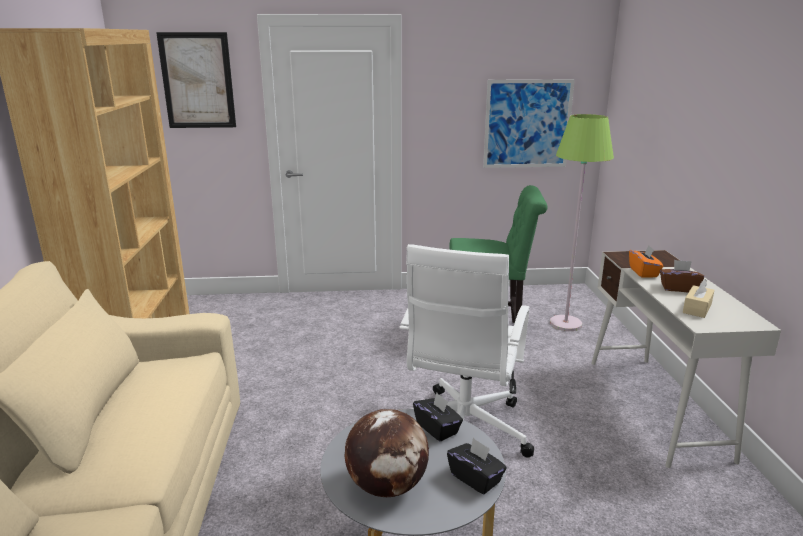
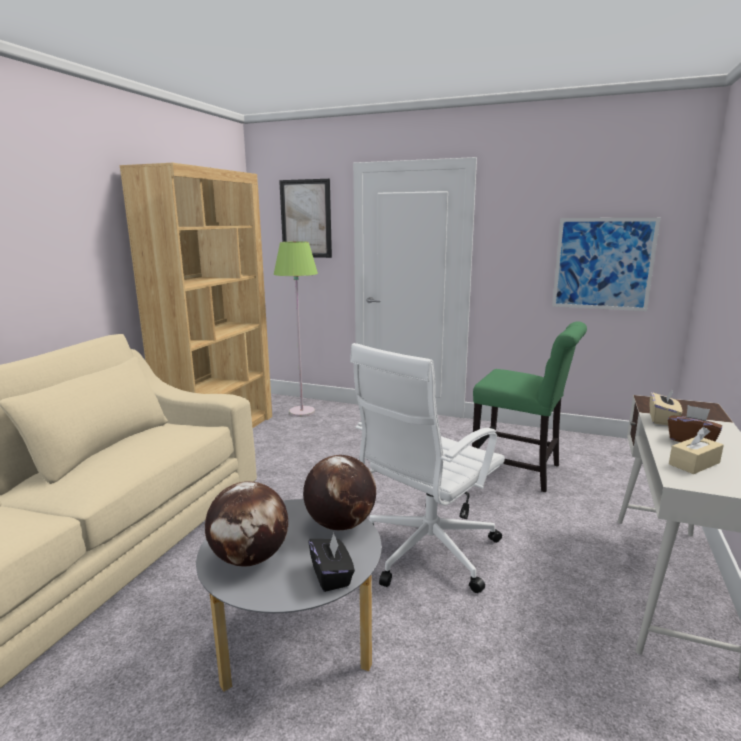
camera: 25 degrees right, 5 degrees down
black tissue box [413,393,463,442] -> globe [303,455,376,530]
green floor lamp [550,114,614,331] -> green floor lamp moved to [274,241,318,417]
orange tissue box [629,246,663,278] -> beige tissue box [650,390,682,425]

